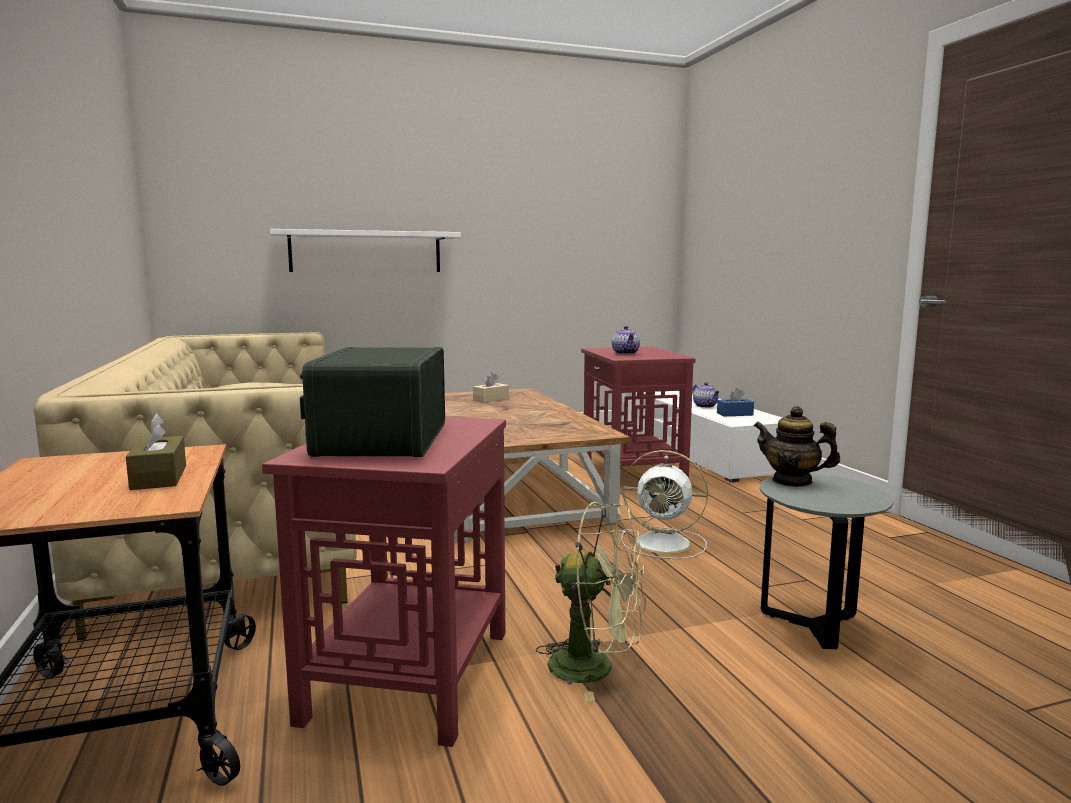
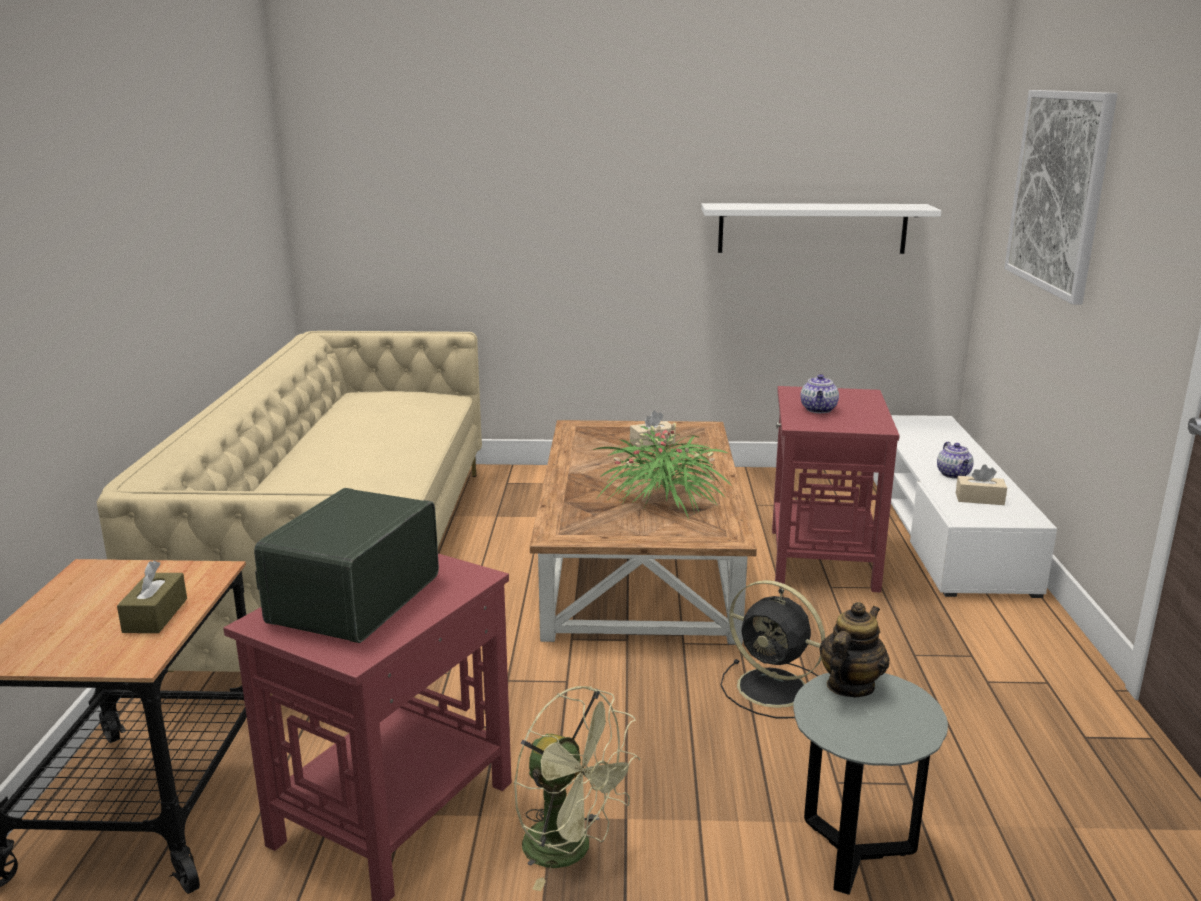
camera: 20 degrees right, 10 degrees up
white shelf [270,229,461,272] -> white shelf moved to [701,203,941,254]
white fan [621,450,708,559] -> black fan [721,580,825,719]
blue tissue box [717,388,754,416] -> beige tissue box [956,465,1007,505]
teapot [754,406,840,487] -> teapot turned 75 degrees clockwise [819,602,890,697]
none -> potted plant [593,423,732,519]
none -> picture [1004,90,1117,305]

